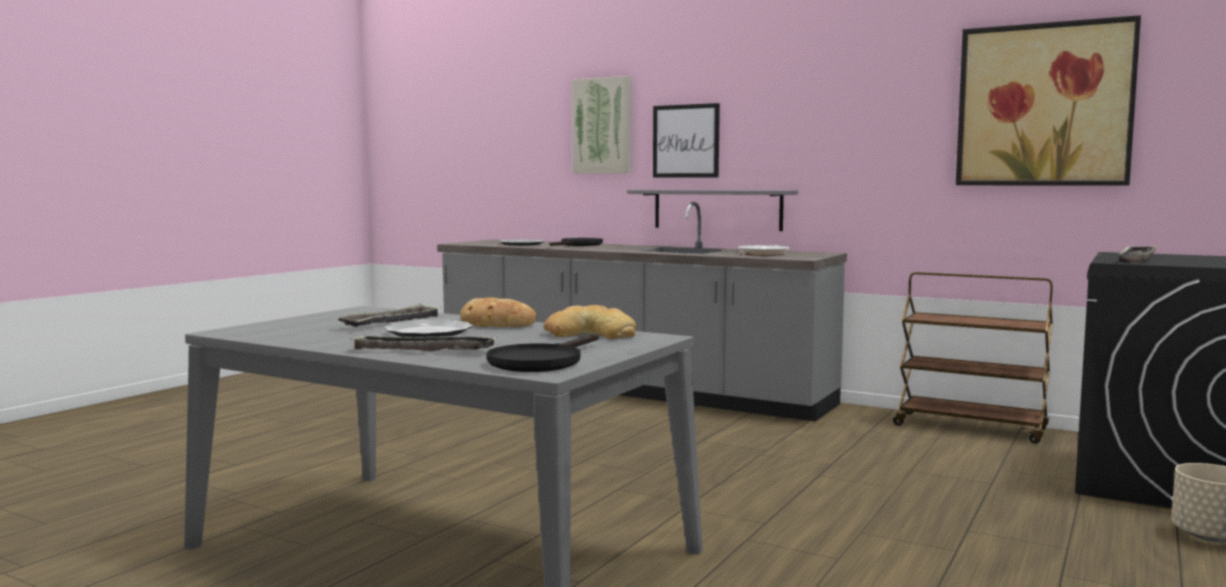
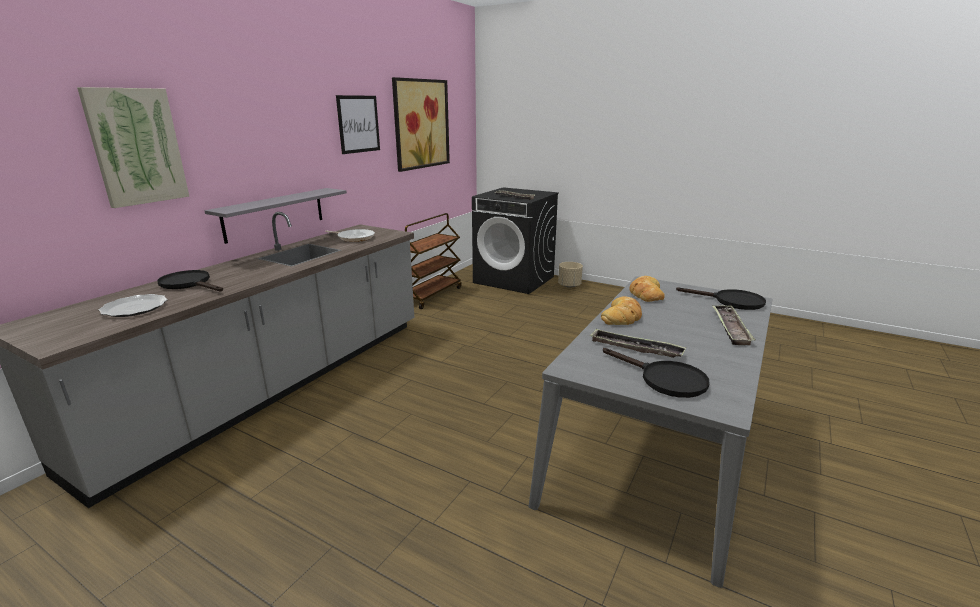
camera: 90 degrees left, 15 degrees up
plate [384,319,473,337] -> none
picture [653,103,720,178] -> picture moved to [336,95,380,154]
none -> black frying pan [603,348,710,398]

